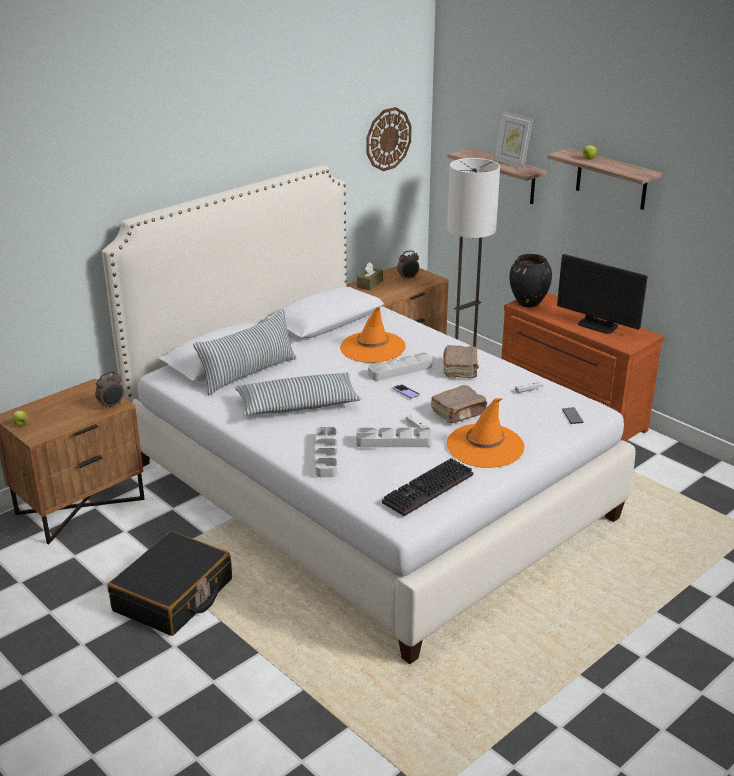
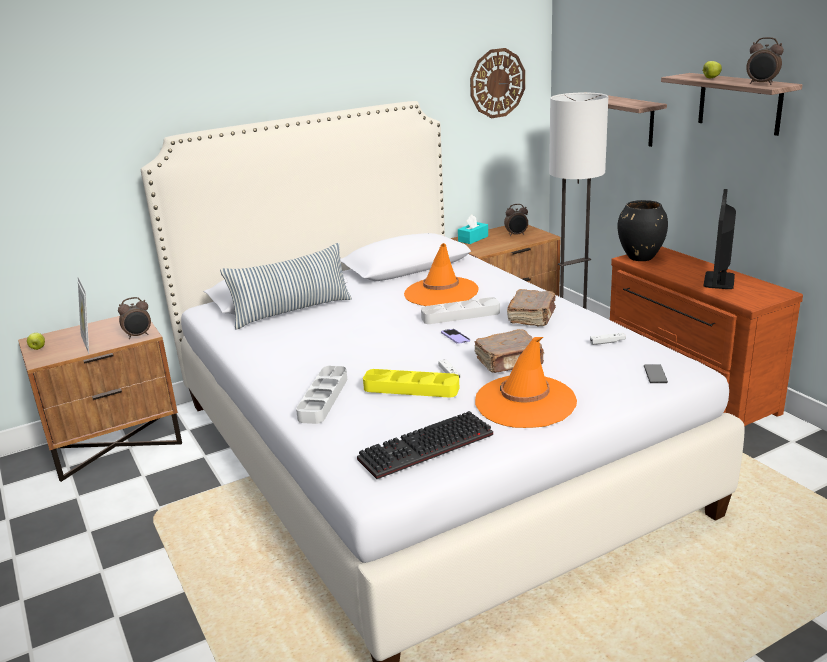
camera: 15 degrees right, 5 degrees down
black suitcase [108,531,232,636] -> none
pillow [235,373,361,415] -> none
grey tray [356,428,432,447] -> yellow tray [363,369,459,398]
brown tissue box [357,262,383,291] -> turquoise tissue box [458,215,488,244]
picture frame [494,111,533,169] -> picture frame moved to [78,277,89,353]
monitor [557,254,648,334] -> monitor turned 60 degrees clockwise [703,189,736,289]
none -> alarm clock [746,37,784,85]

